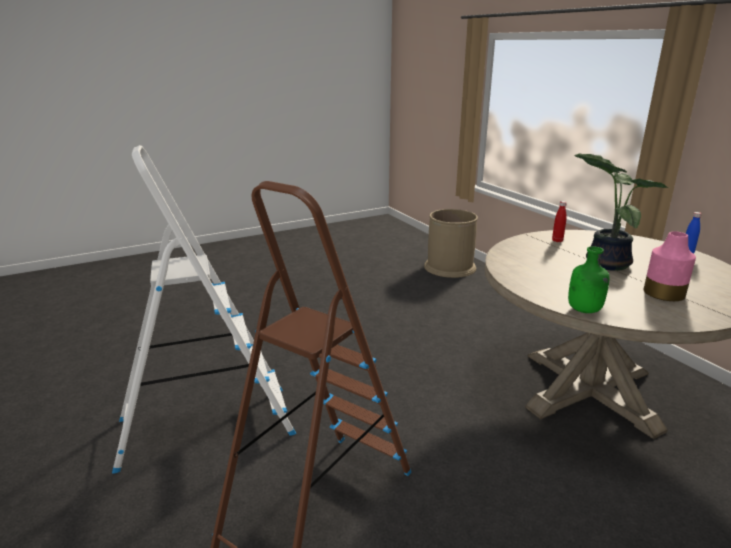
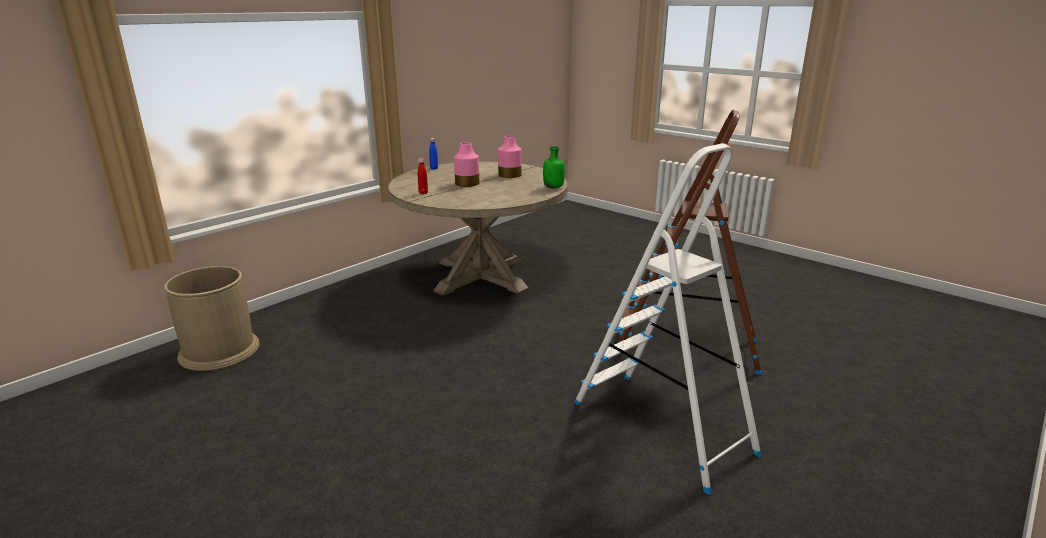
camera: 110 degrees left, 0 degrees up
potted plant [574,153,669,271] -> pink vase [454,142,479,187]

